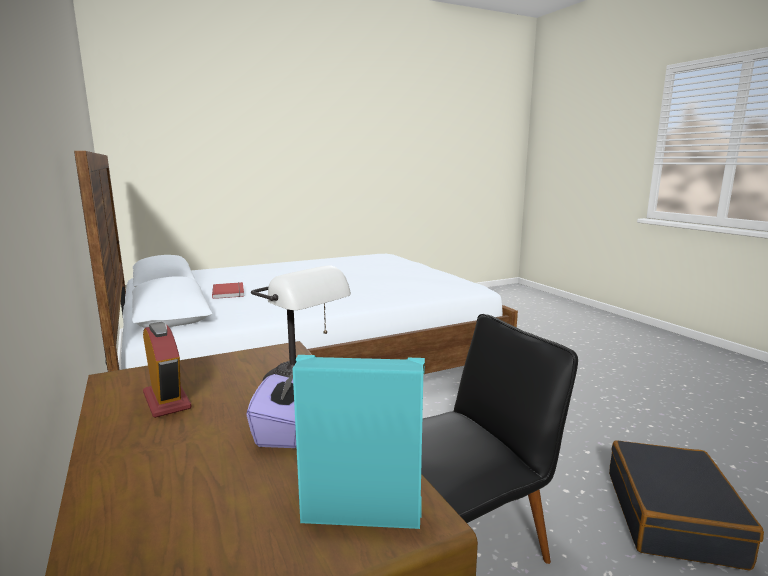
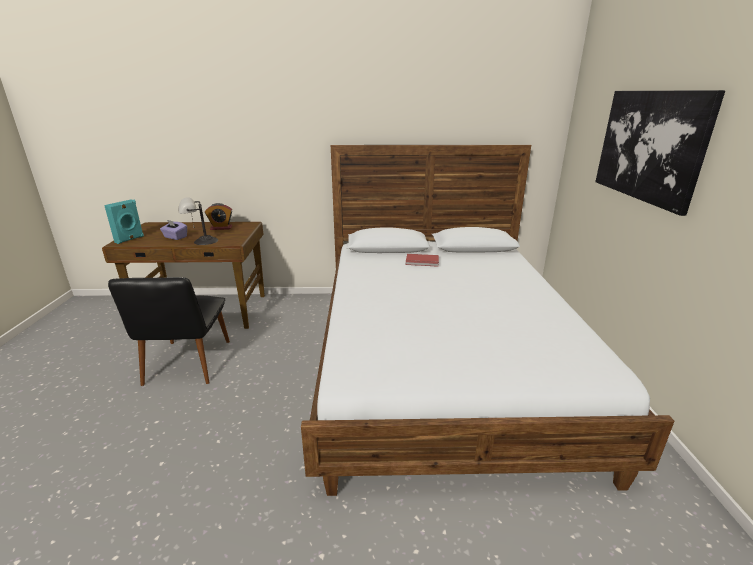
camera: 115 degrees right, 10 degrees up
black suitcase [609,440,764,571] -> none
none -> picture [595,90,725,216]

